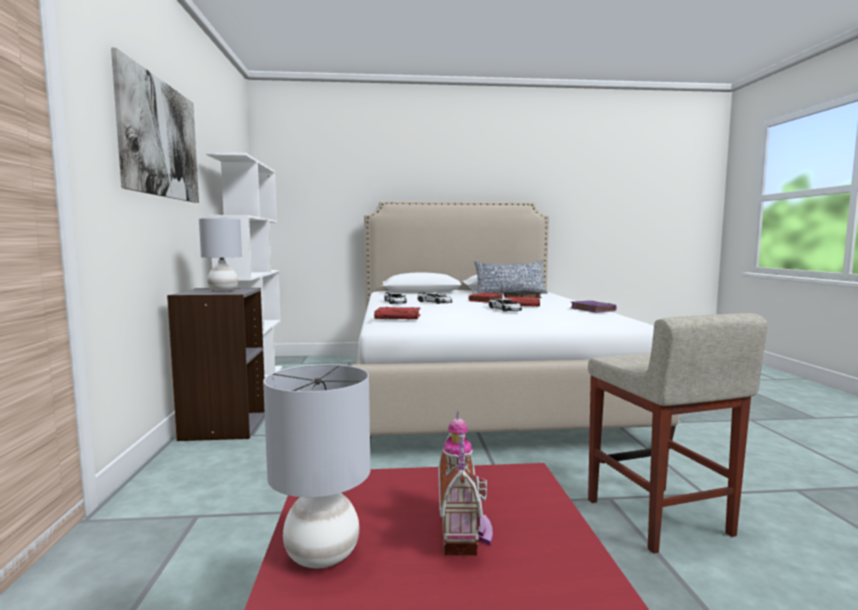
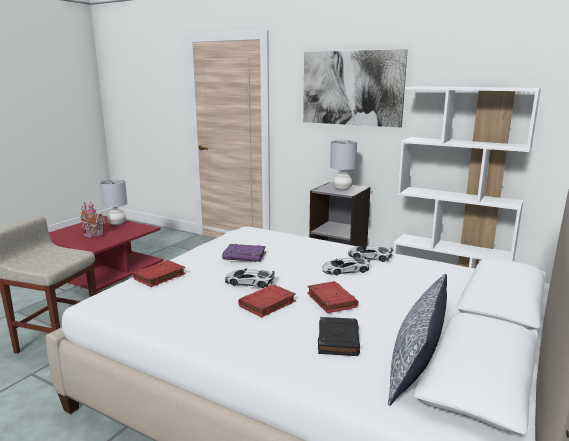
camera: 125 degrees right, 10 degrees up
red book [374,307,421,320] -> red book moved to [133,260,186,287]
purple book [570,300,617,313] -> purple book moved to [222,244,266,262]

